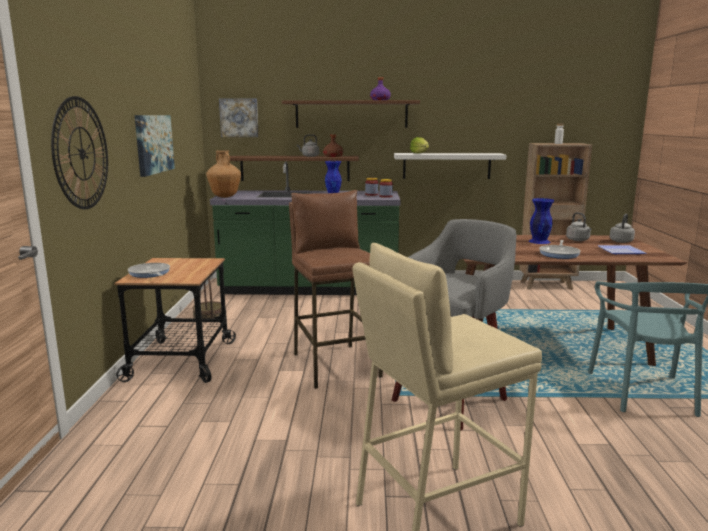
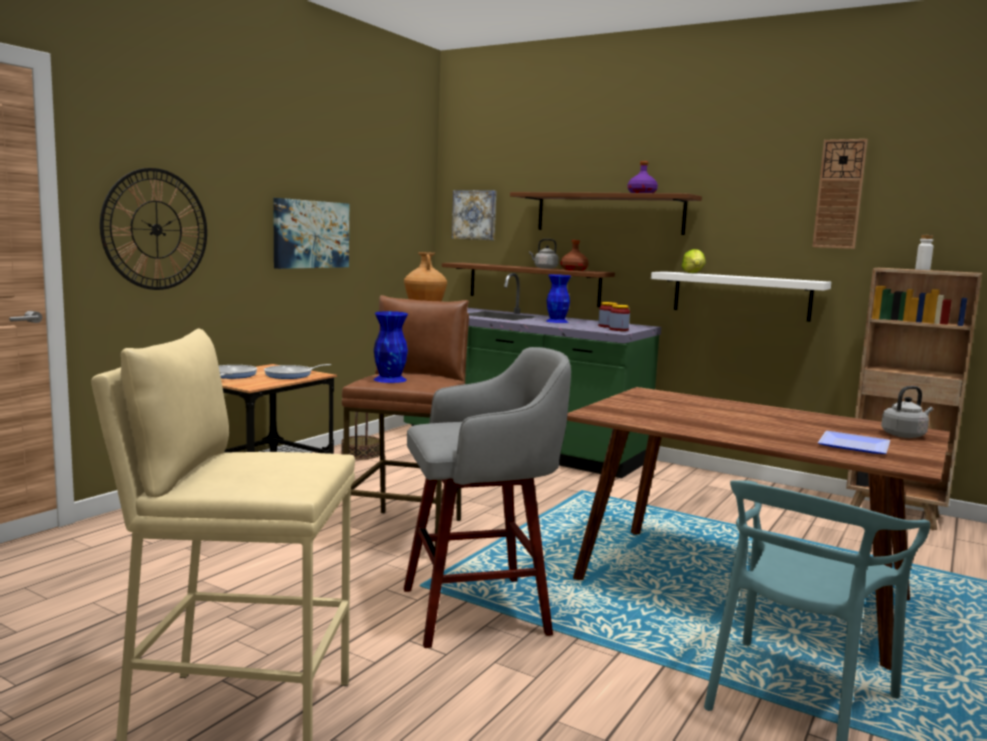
camera: 30 degrees right, 5 degrees down
blue vase [529,198,554,244] -> blue vase moved to [373,311,408,383]
frying pan [539,240,581,259] -> frying pan moved to [264,364,331,379]
grey kettle [566,212,591,241] -> none
none -> wall clock [812,139,868,249]

